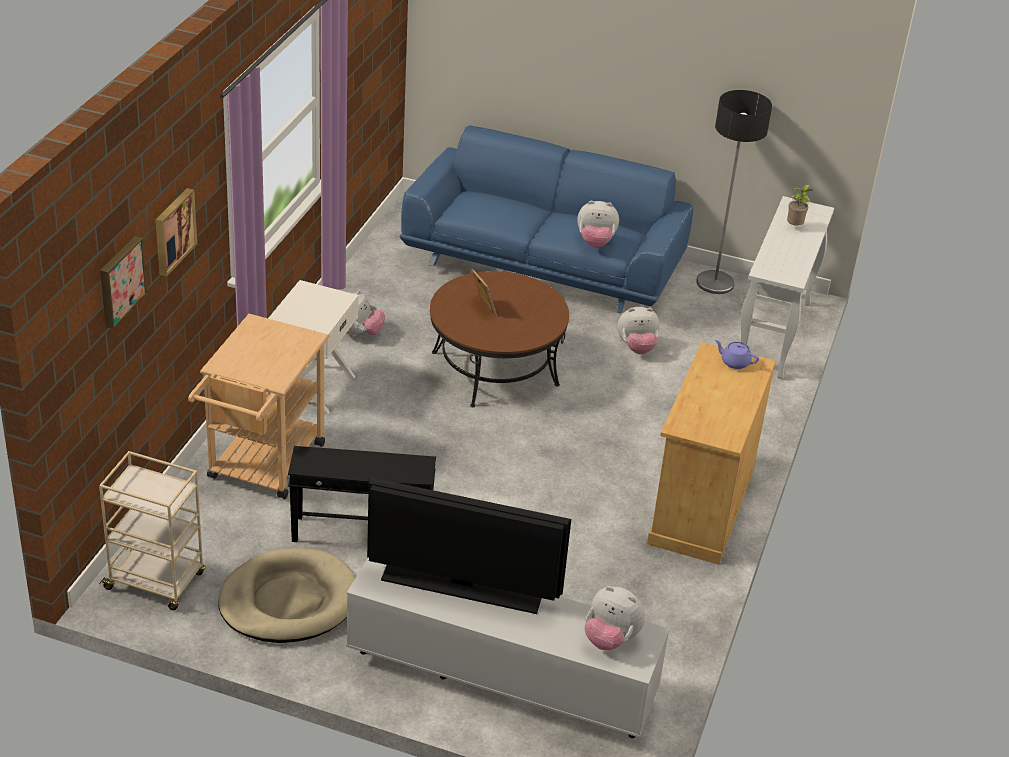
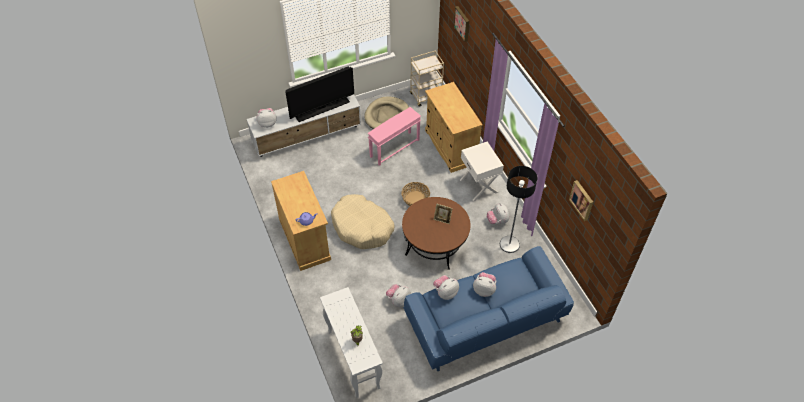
camera: 140 degrees right, 15 degrees up
picture [155,188,197,276] -> picture moved to [569,180,593,221]
beige cart [188,314,329,499] -> beige cabinet [425,82,483,173]
black side table [288,446,436,542] -> pink side table [368,107,421,166]
floor lamp [696,90,772,294] -> floor lamp moved to [500,166,537,253]
none -> beige dog bed [331,194,395,249]
none -> basket [401,182,430,206]
none -> plush toy [473,272,496,297]

